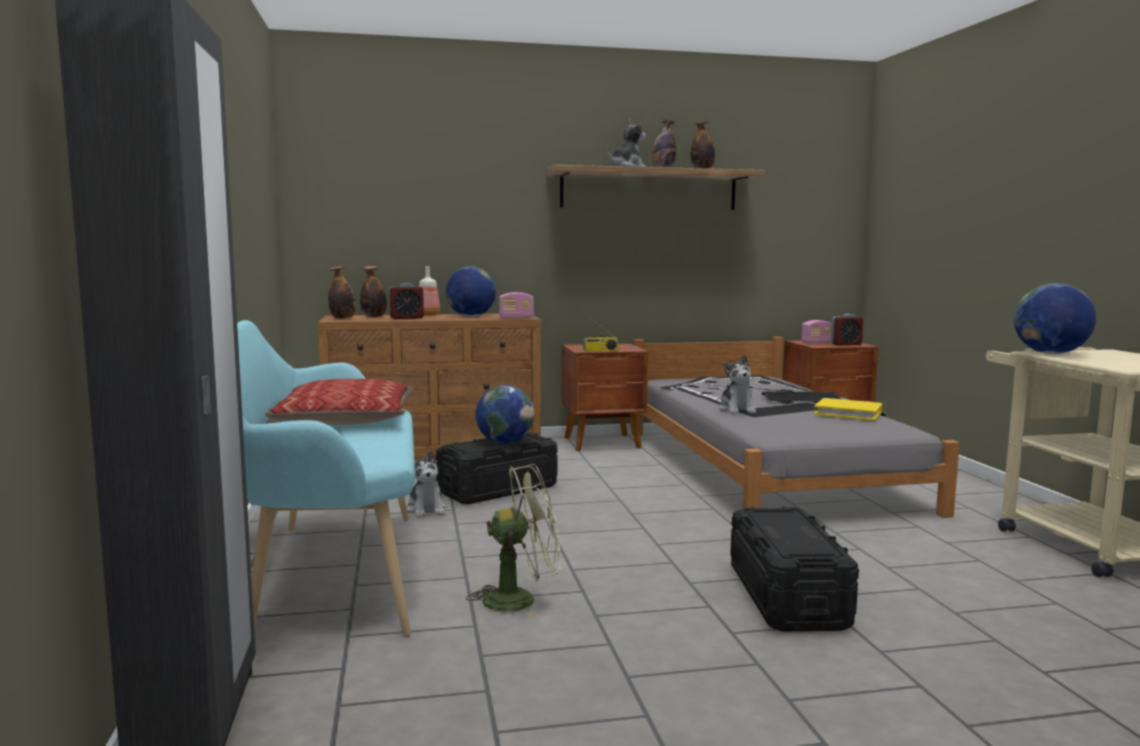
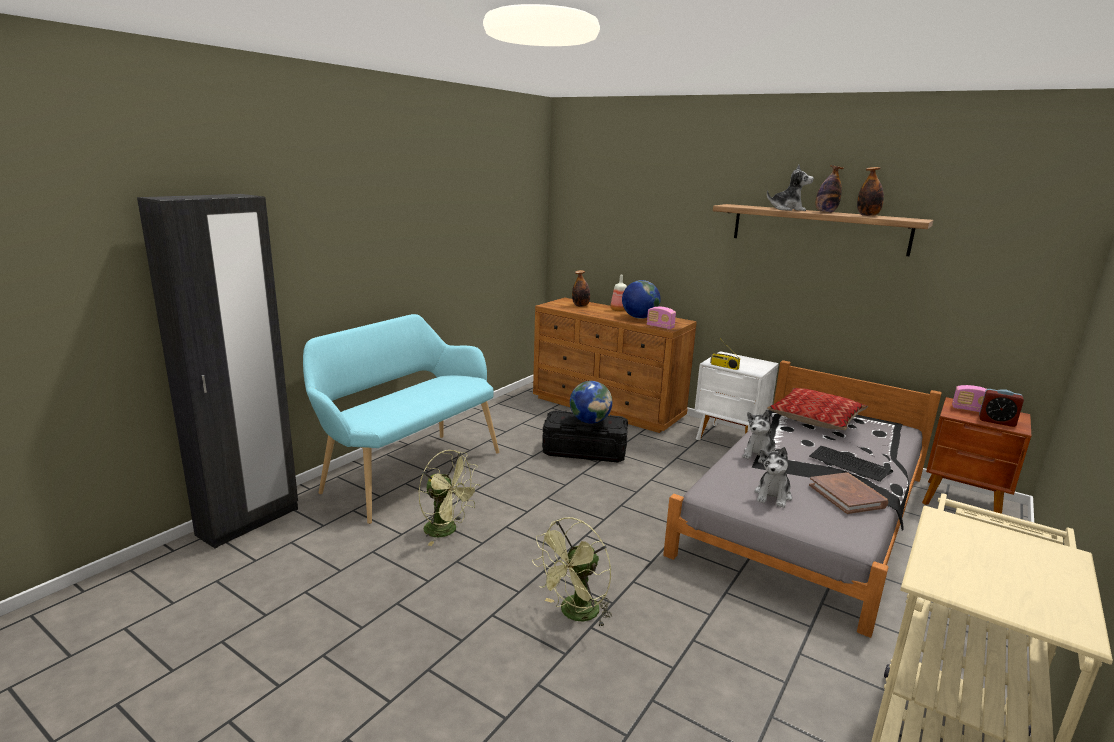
camera: 45 degrees right, 10 degrees up
pillow [265,379,414,425] -> pillow moved to [767,388,868,430]
bottle [328,266,356,319] -> none
alarm clock [389,283,424,319] -> none
plush toy [407,450,446,518] -> plush toy moved to [755,447,792,508]
brown nightstand [562,343,648,451] -> white nightstand [694,351,779,440]
black storage box [730,506,859,632] -> green fan [532,517,612,628]
yellow book [814,398,882,421] -> brown book [809,472,888,514]
globe [1014,283,1096,354] -> none

